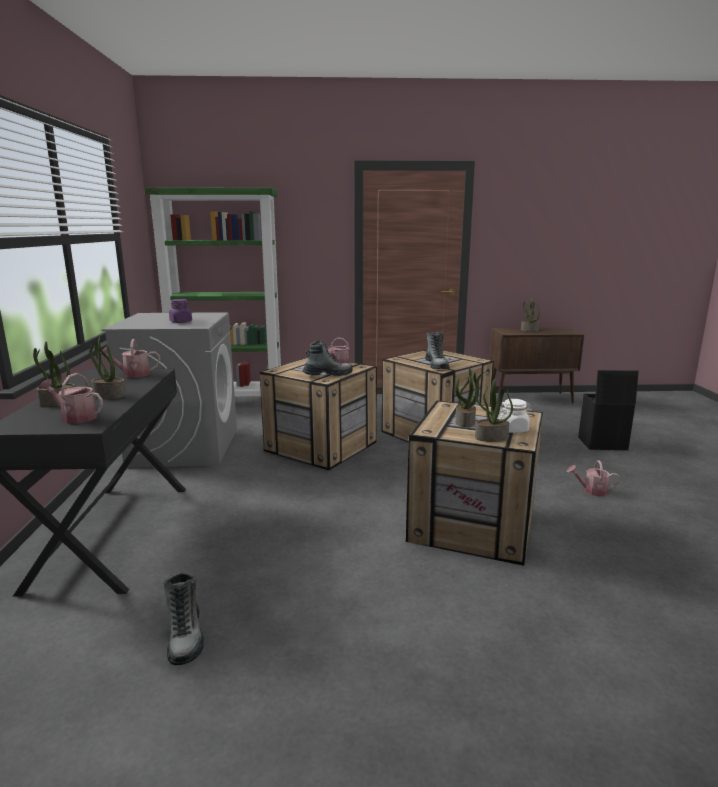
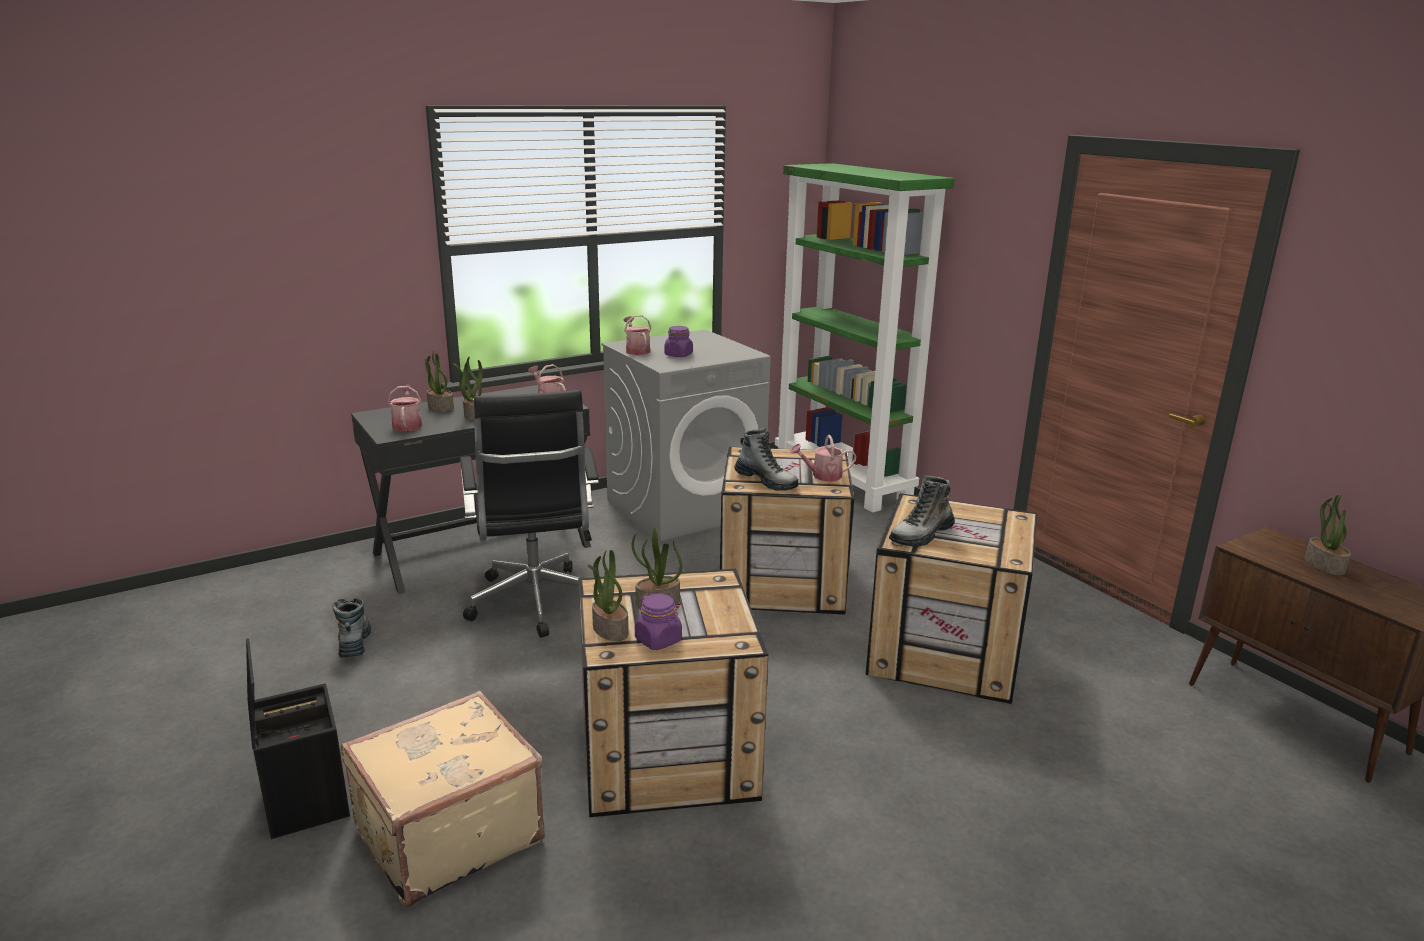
camera: 60 degrees right, 5 degrees up
boot [163,572,204,665] -> boot turned 120 degrees clockwise [332,598,371,658]
white jar [498,399,532,433] -> purple jar [635,593,682,650]
watering can [567,460,621,496] -> watering can moved to [623,315,651,355]
black storage box [578,370,639,450] -> black storage box moved to [246,638,350,839]
none -> beige suitcase [341,691,545,908]
none -> black office chair [460,390,599,638]

